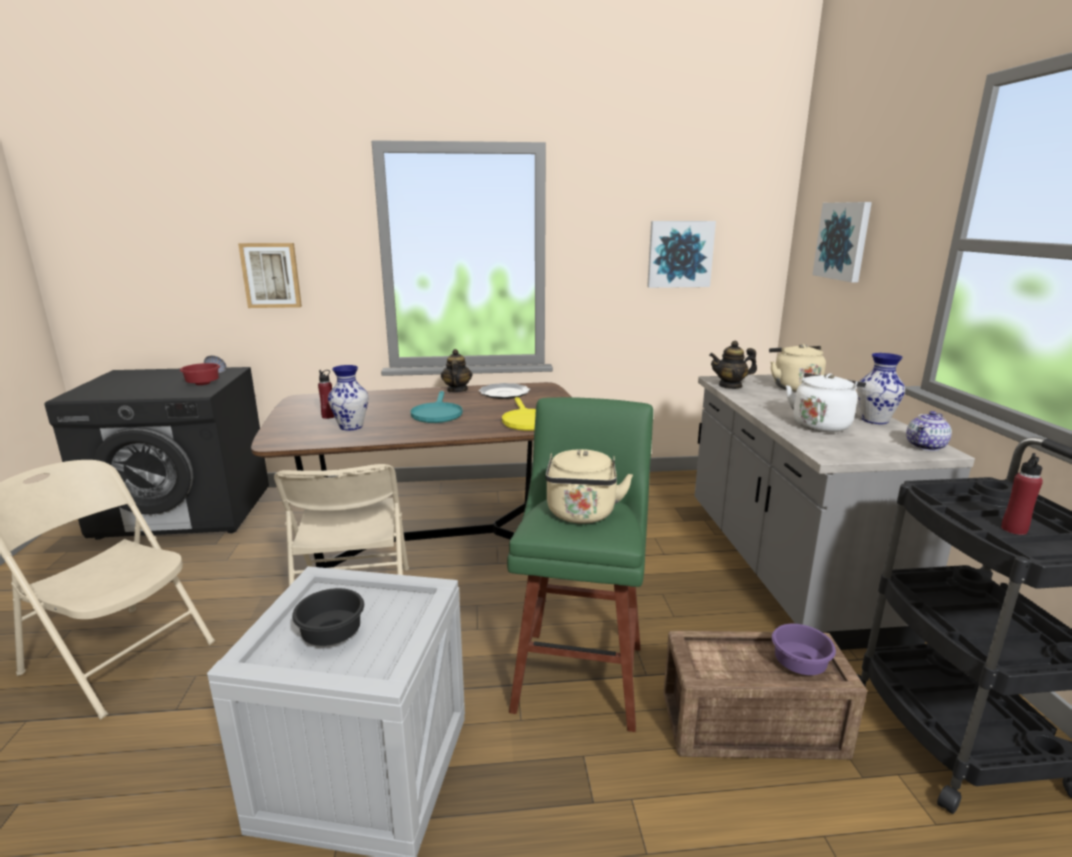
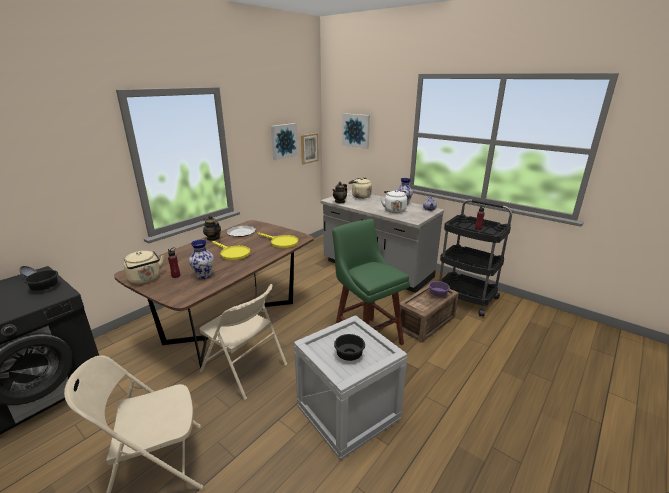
camera: 45 degrees left, 5 degrees up
red bowl [180,363,220,385] -> black bowl [24,270,58,291]
picture [238,243,302,308] -> picture moved to [301,133,319,164]
turquoise frying pan [410,391,463,423] -> yellow frying pan [213,241,250,260]
beige kettle [545,449,633,524] -> beige kettle moved to [124,250,164,284]

